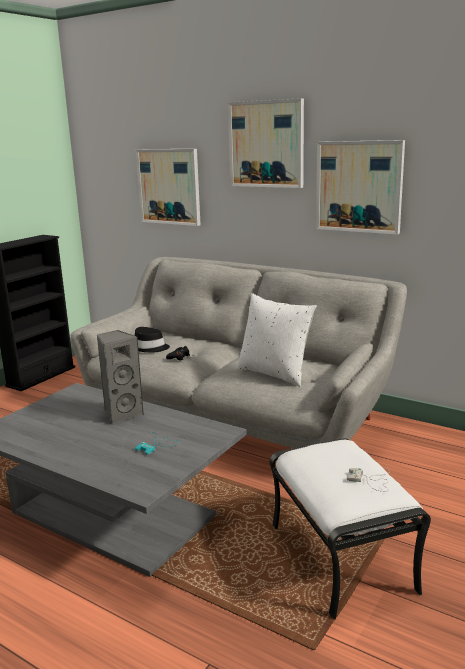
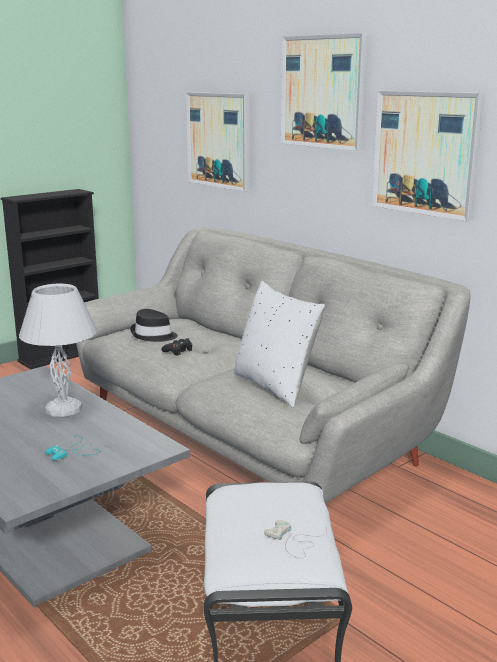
camera: 15 degrees right, 0 degrees up
grey speaker [97,330,144,424] -> white table lamp [19,284,97,417]

